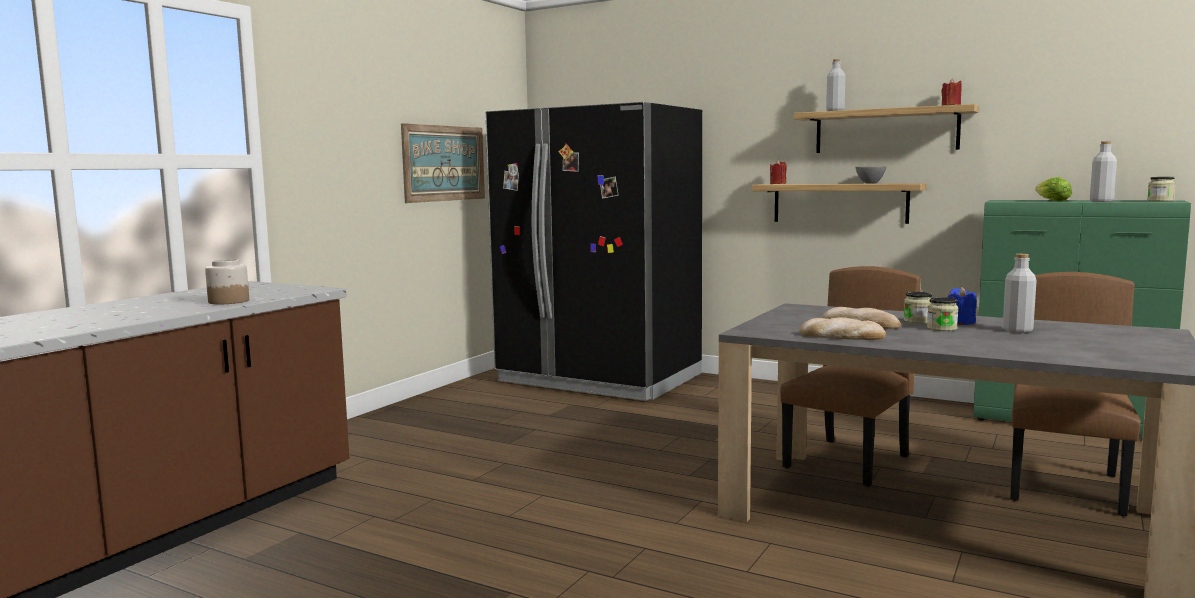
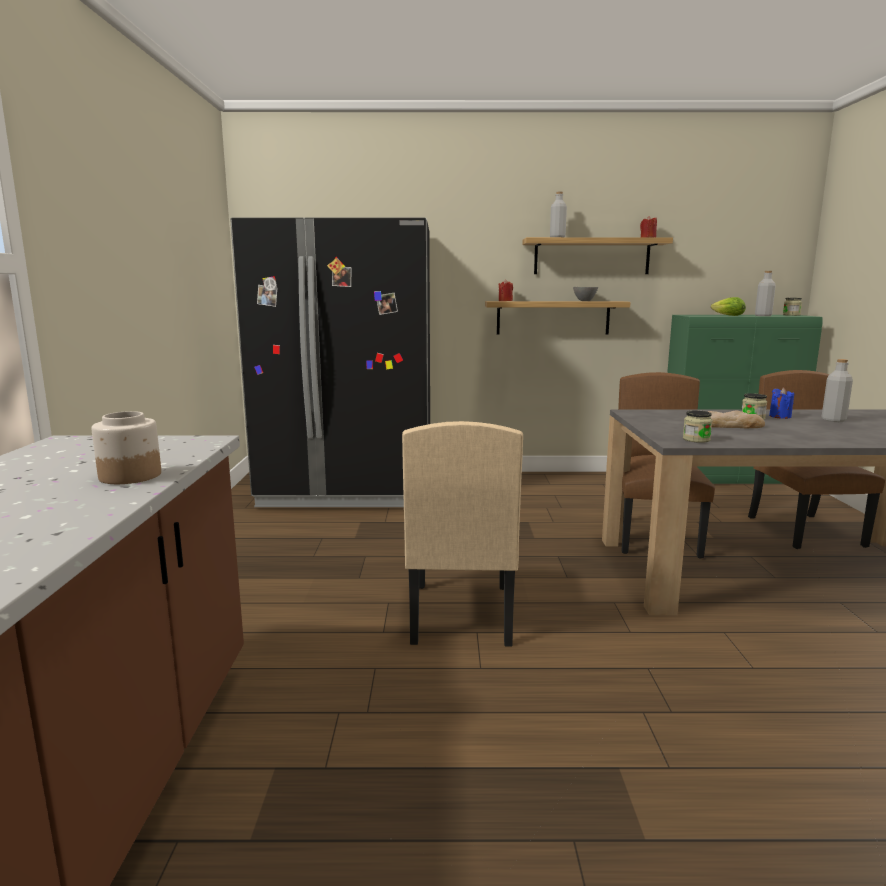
camera: 30 degrees left, 5 degrees up
picture [401,123,485,203] -> none
bread [799,318,886,340] -> none
jar [927,297,958,331] -> jar moved to [683,410,712,443]
none -> beige chair [402,421,523,647]

